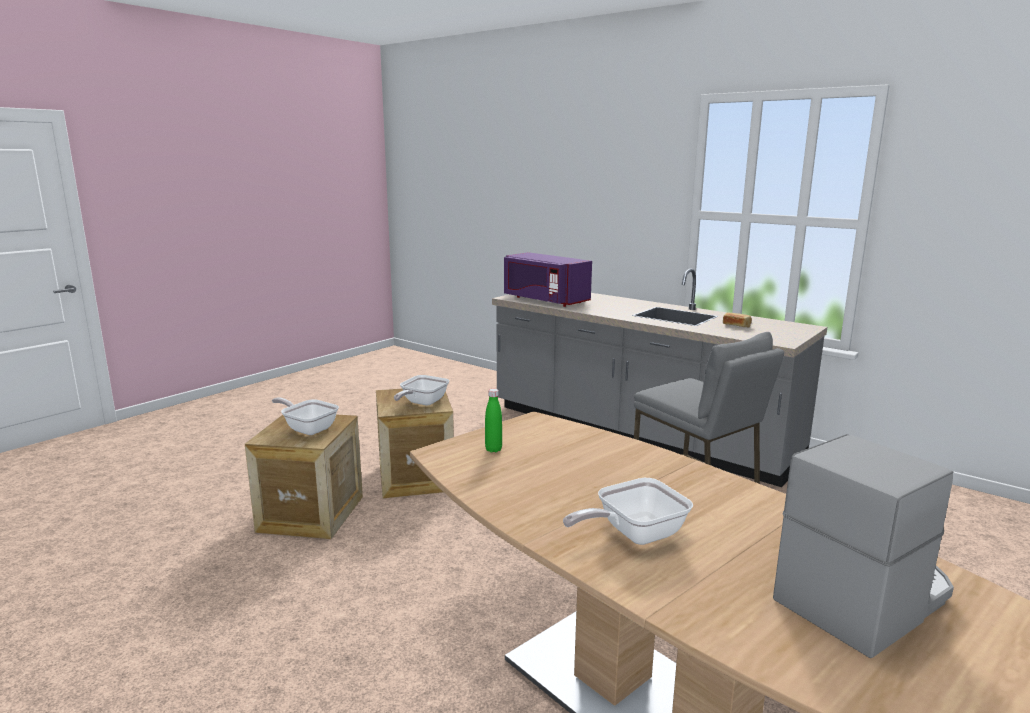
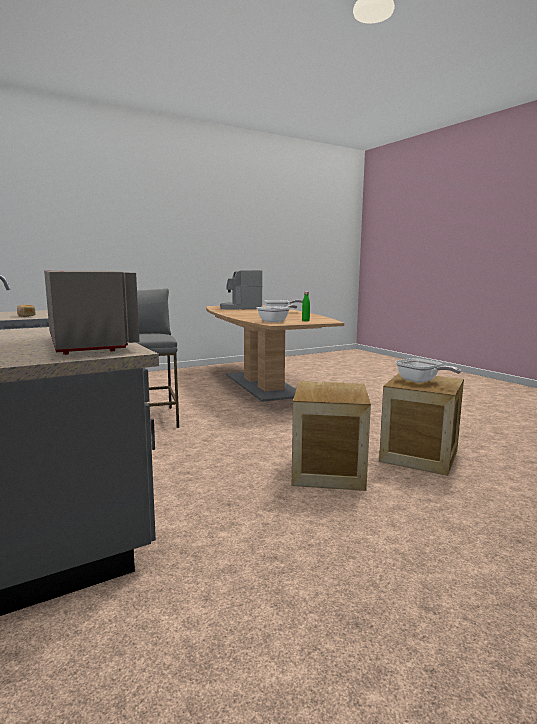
camera: 160 degrees left, 5 degrees down
frying pan [394,375,449,406] -> frying pan moved to [256,305,297,322]
purple microwave [504,252,592,307] -> grey microwave [44,270,139,355]

